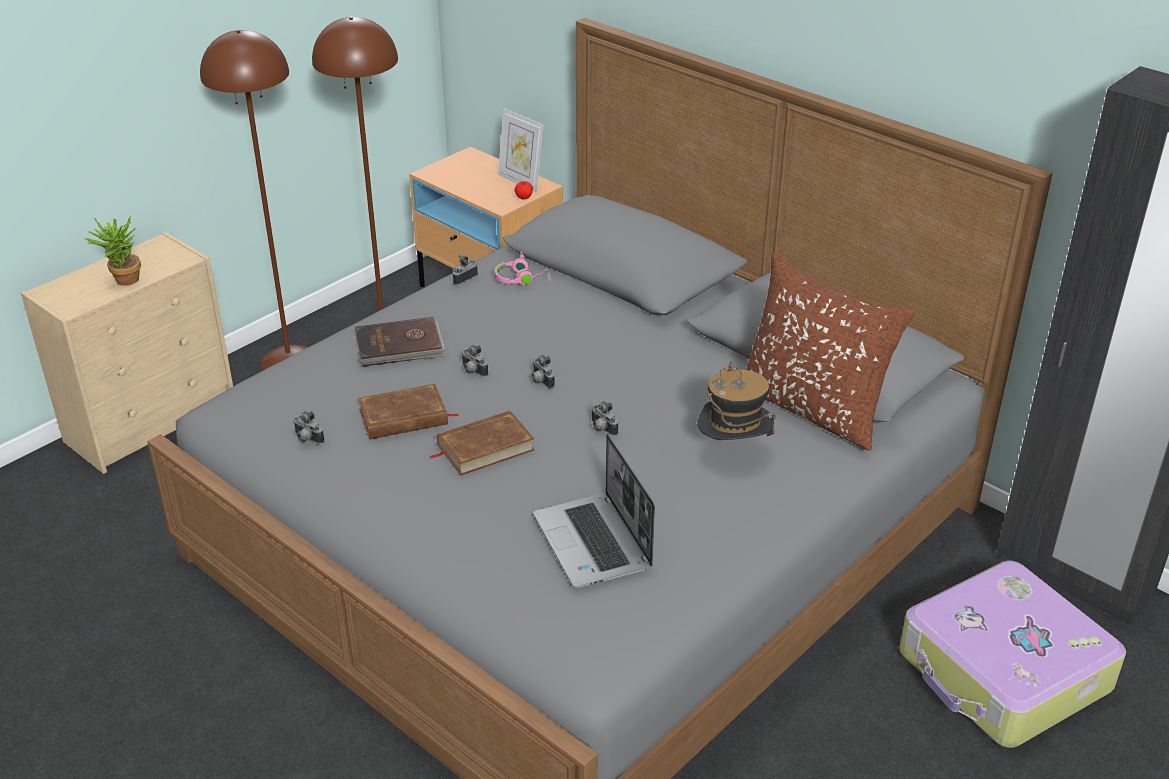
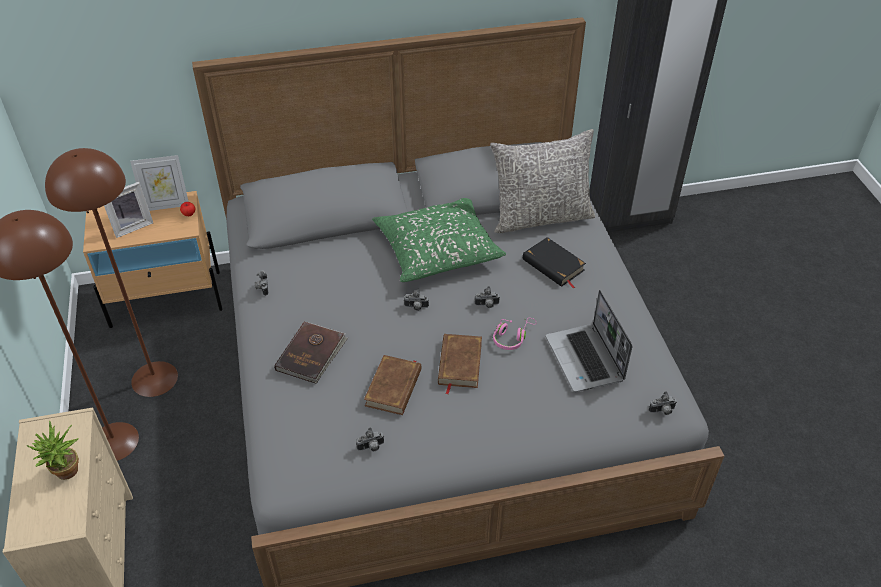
camera: 55 degrees left, 10 degrees up
camera [461,345,488,377] -> camera moved to [649,391,677,415]
pink headphones [495,252,551,285] -> pink headphones moved to [493,318,536,350]
laptop [533,434,655,588] -> laptop turned 60 degrees clockwise [546,290,632,392]
hat [697,362,776,440] -> black book [523,237,586,288]
brown pillow [746,253,915,451] -> grey pillow [490,129,596,233]
suitcase [899,561,1126,748] -> none
none -> picture frame [104,182,153,238]
none -> green pillow [372,198,506,282]

